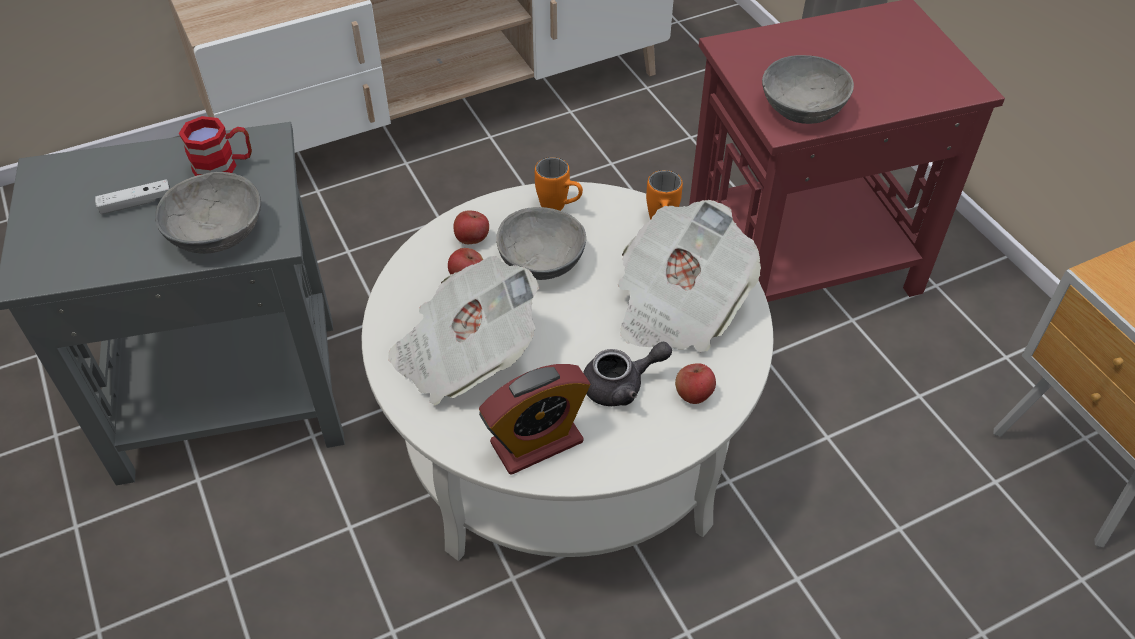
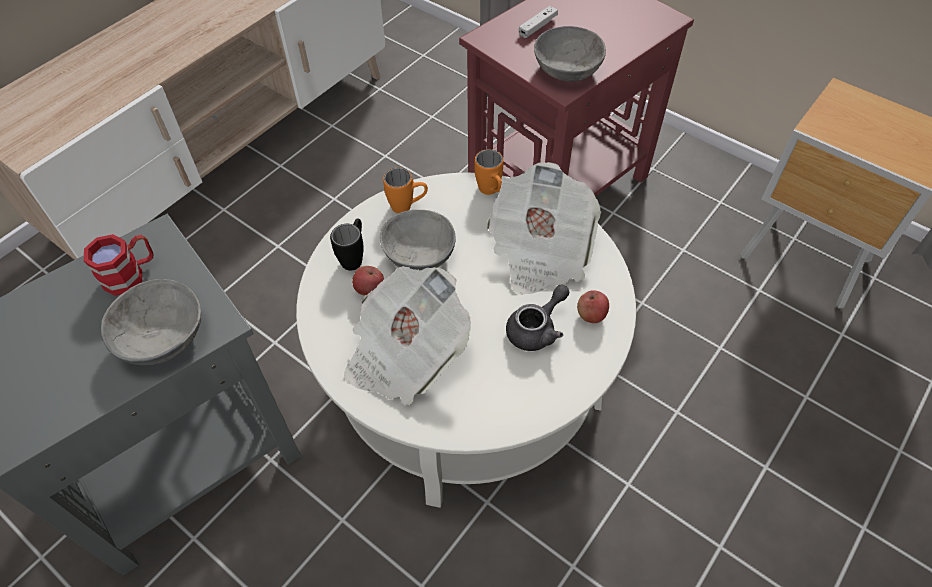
camera: 25 degrees left, 5 degrees up
white game controller [95,179,170,215] -> white game controller moved to [519,6,558,38]
apple [453,211,489,244] -> black mug [330,219,364,271]
alarm clock [479,364,590,475] -> none

